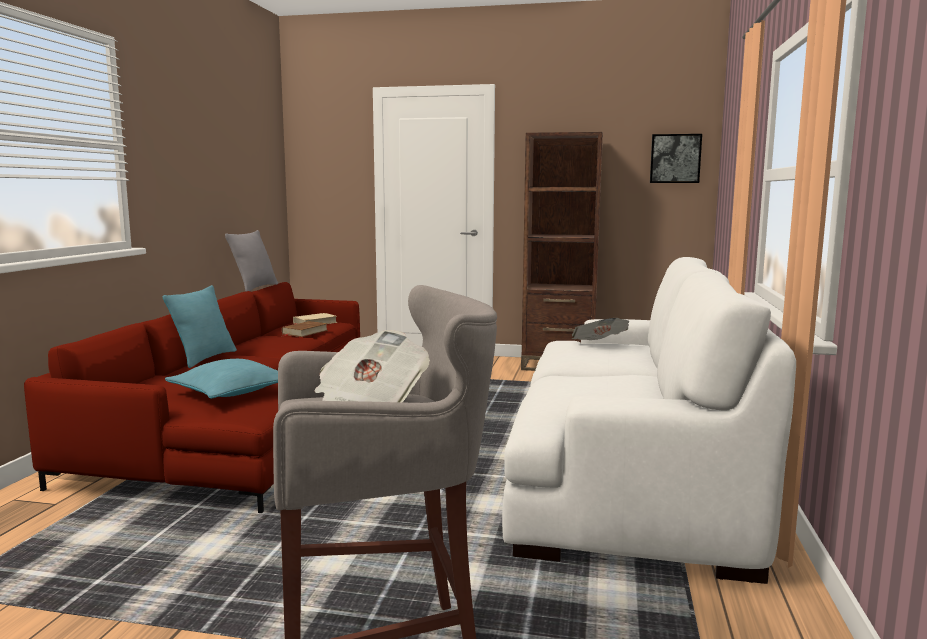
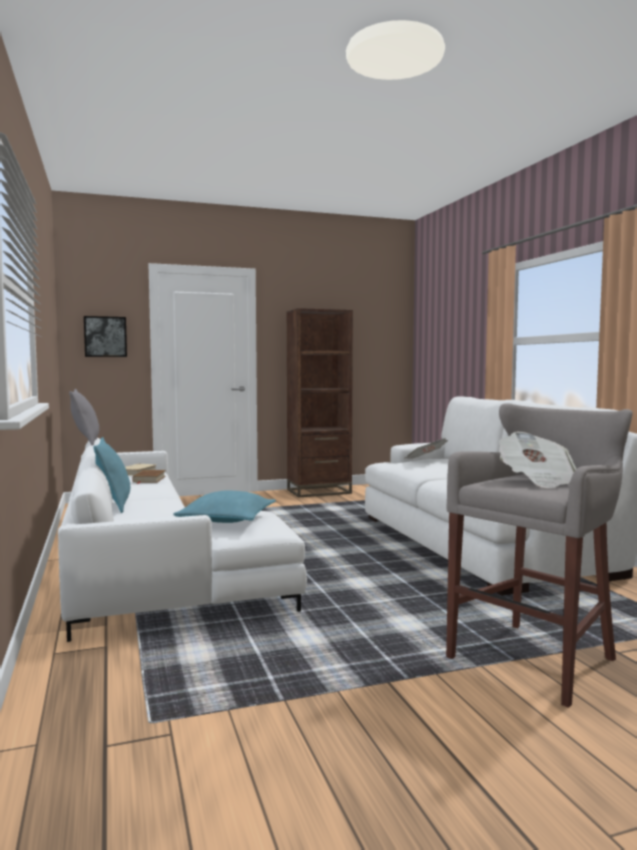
camera: 30 degrees left, 5 degrees down
red sofa [24,282,360,513] -> white sofa [58,438,307,642]
picture [650,134,702,183] -> picture moved to [84,316,127,357]

